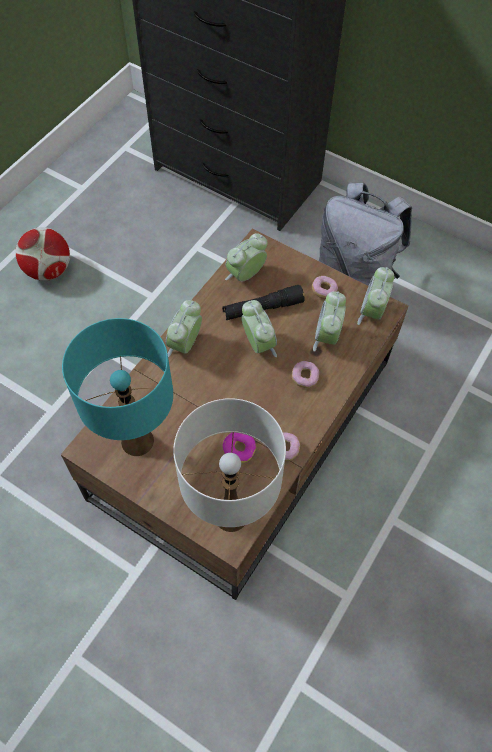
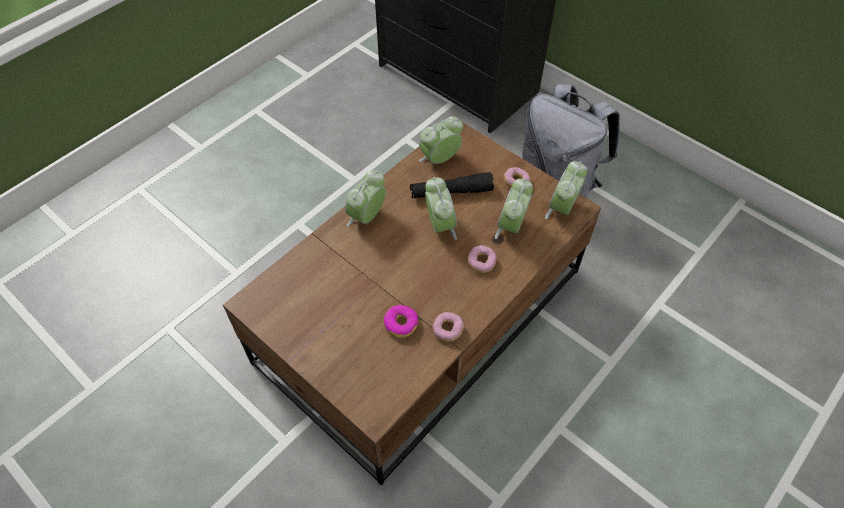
camera: 10 degrees right, 5 degrees down
football [15,227,70,281] -> none
turquoise table lamp [62,318,173,456] -> none
white table lamp [173,398,286,532] -> none

